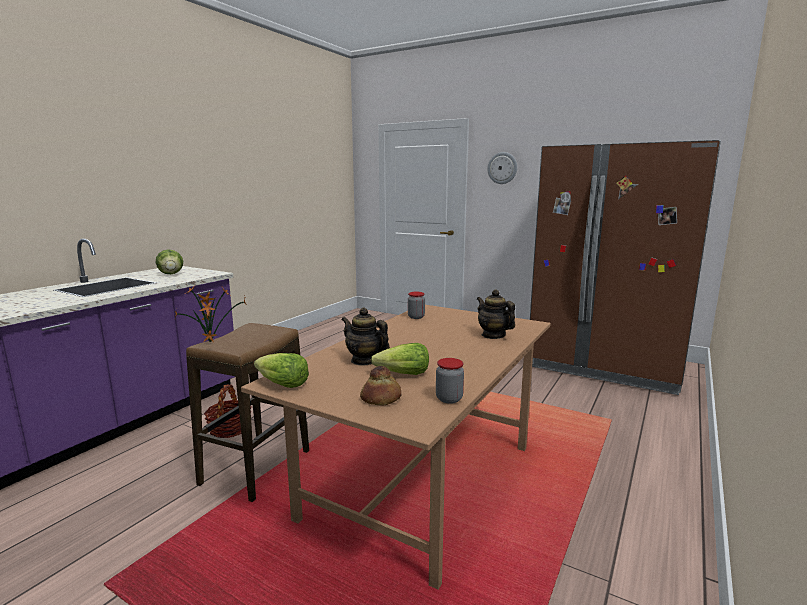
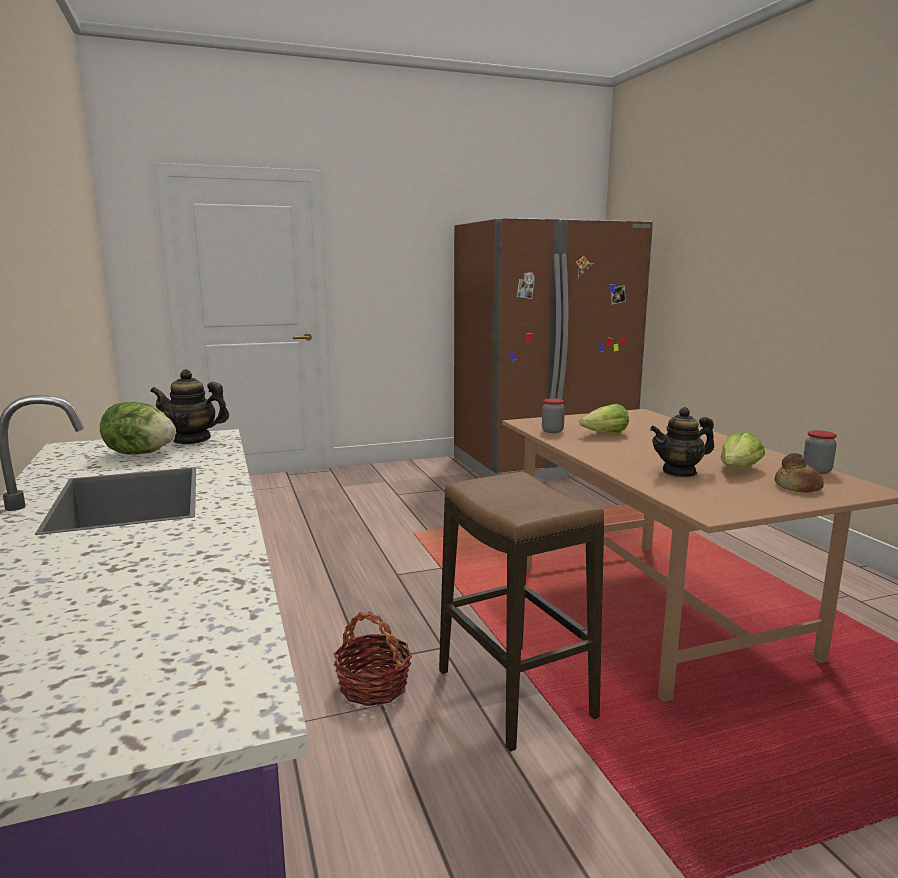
camera: 50 degrees left, 0 degrees up
potted plant [174,287,246,342] -> none
lettuce [254,353,309,388] -> lettuce moved to [579,404,629,433]
teapot [477,289,515,339] -> teapot moved to [150,369,229,444]
wall clock [487,152,517,184] -> none

